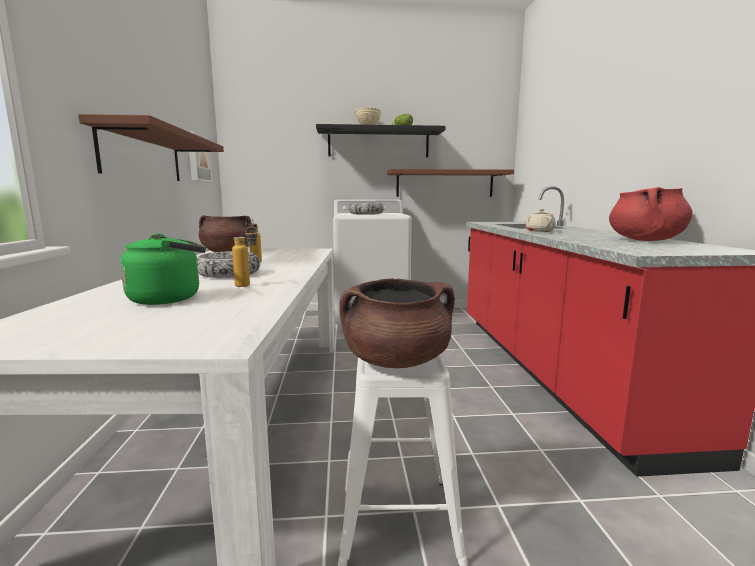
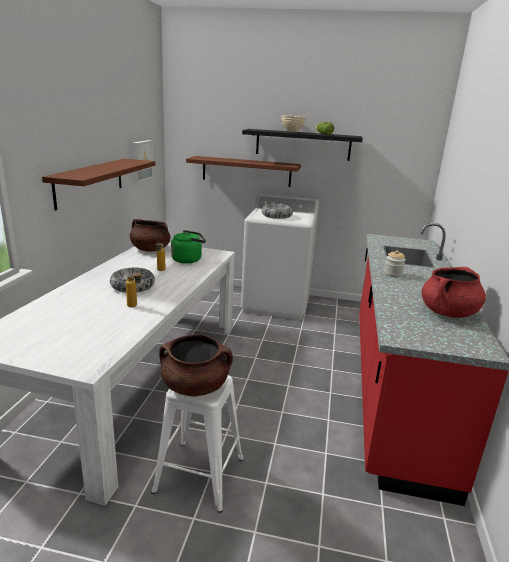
camera: 15 degrees right, 10 degrees up
green kettle [120,234,206,305] -> green kettle moved to [171,230,206,264]
brown shelf [387,169,514,197] -> brown shelf moved to [186,156,301,187]
beige teapot [525,209,556,232] -> jar [384,250,406,277]

